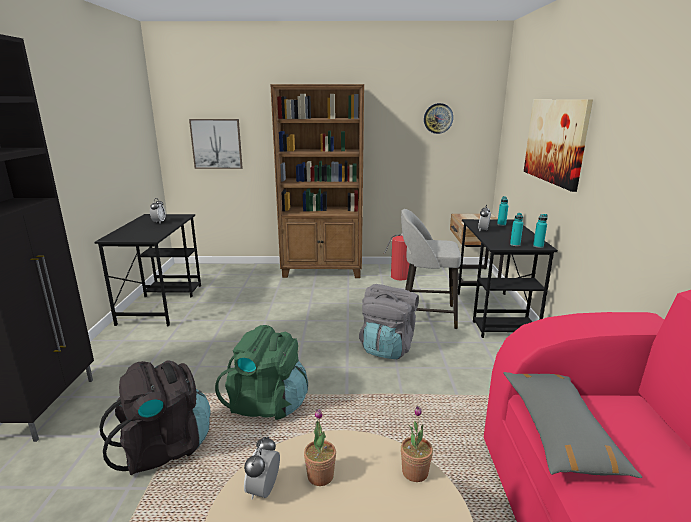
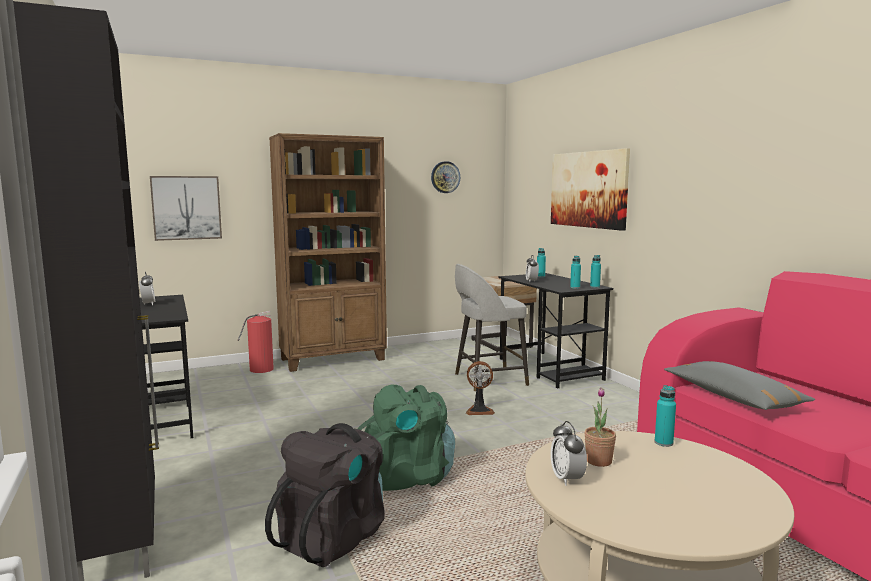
camera: 25 degrees left, 10 degrees down
grey backpack [359,284,419,359] -> fan [466,361,495,415]
fire extinguisher [384,234,410,280] -> fire extinguisher moved to [238,311,274,373]
potted plant [401,406,433,482] -> turquoise bottle [655,385,676,447]

